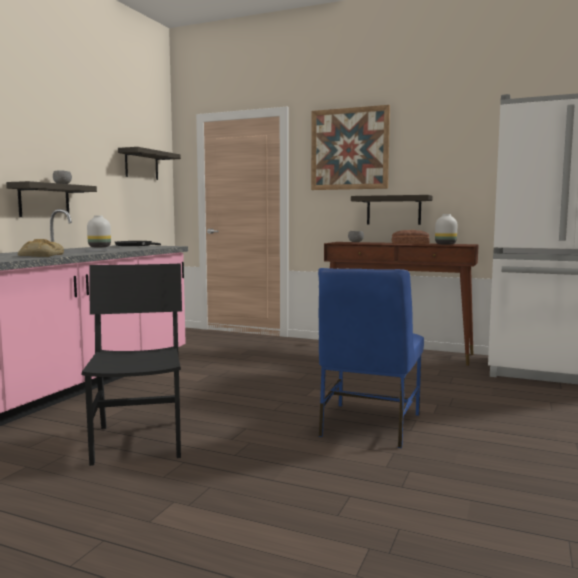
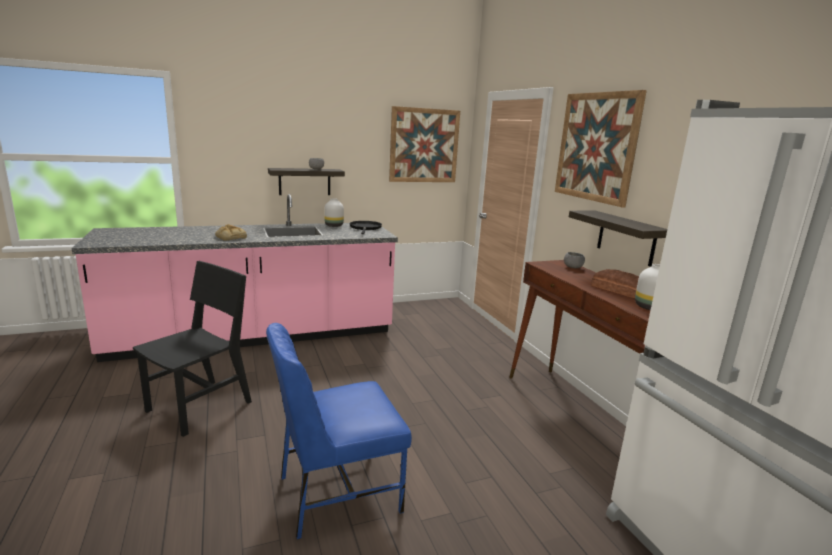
camera: 45 degrees right, 10 degrees up
shelf [118,147,181,180] -> picture [389,106,460,182]

